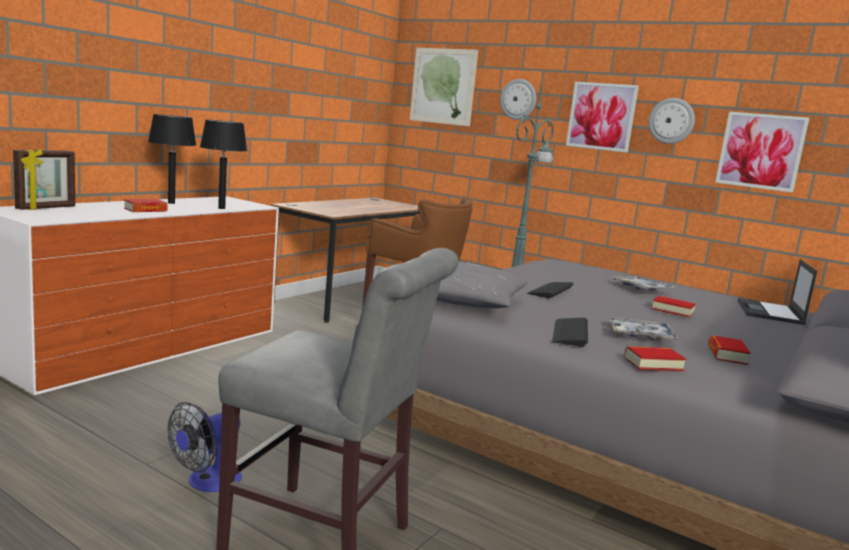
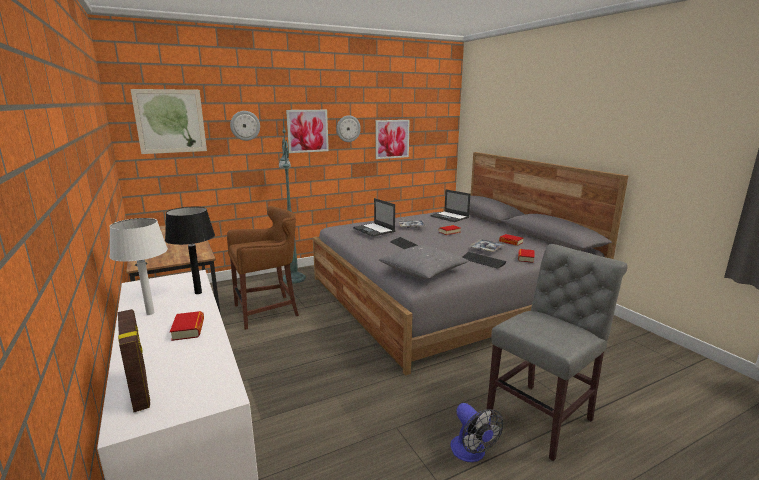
camera: 60 degrees left, 5 degrees up
black table lamp [148,114,196,204] -> white table lamp [109,218,168,315]
none -> laptop [353,198,395,237]

